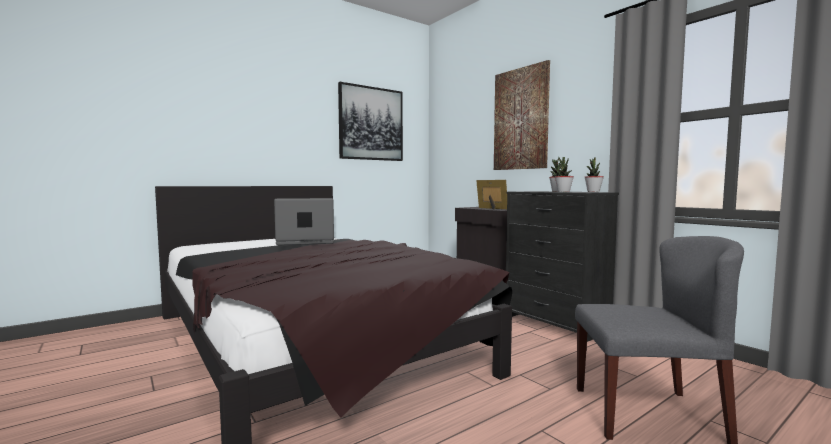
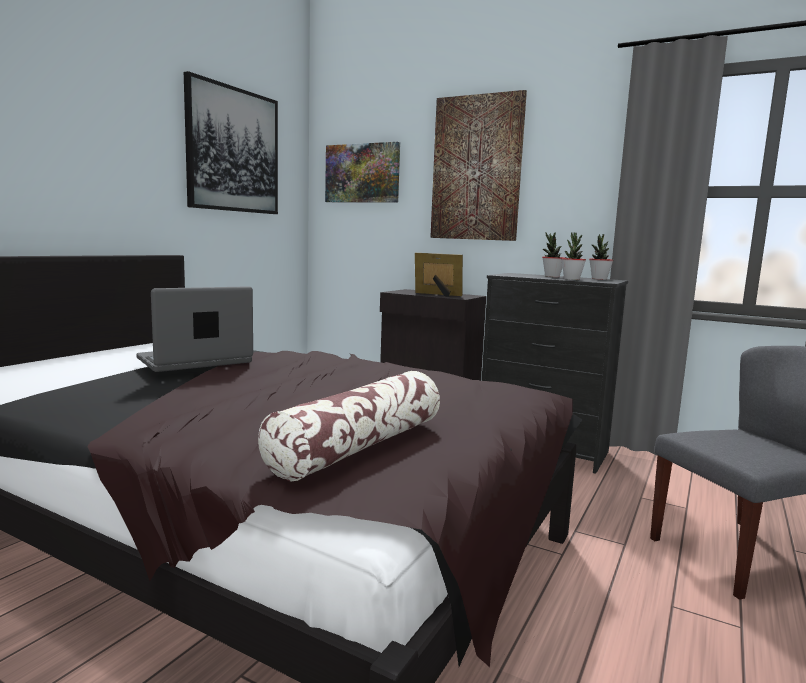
camera: 25 degrees left, 5 degrees up
none -> pillow [258,371,440,481]
none -> picture [325,142,400,203]

